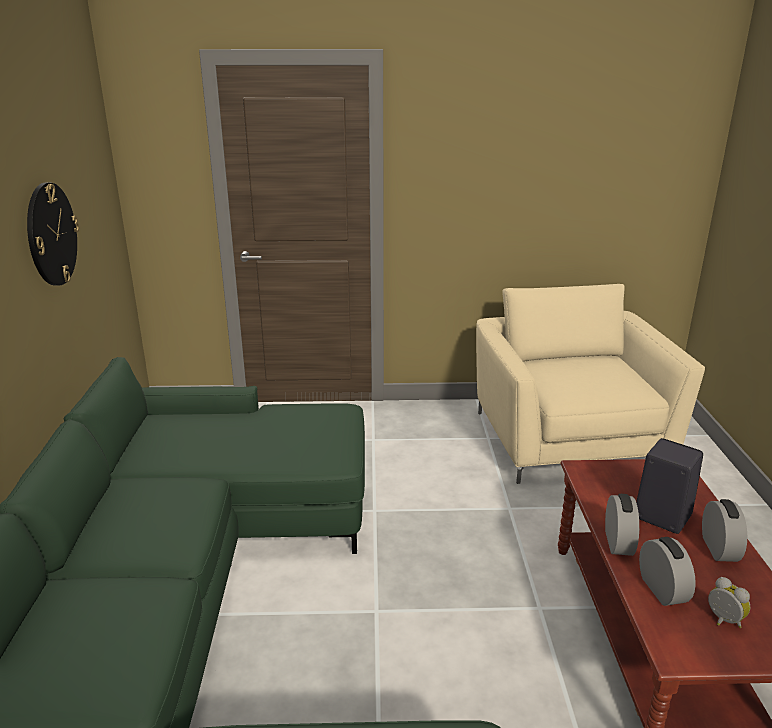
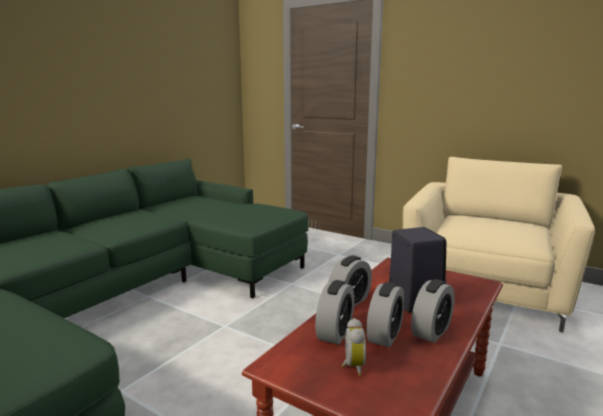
camera: 35 degrees right, 10 degrees down
wall clock [27,183,79,285] -> none
none -> alarm clock [366,282,405,348]

